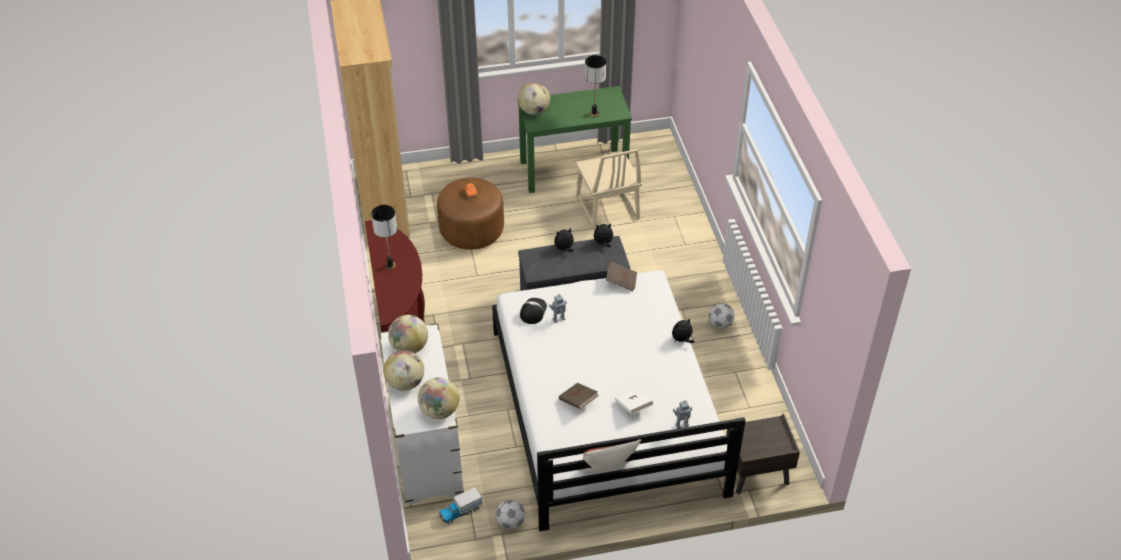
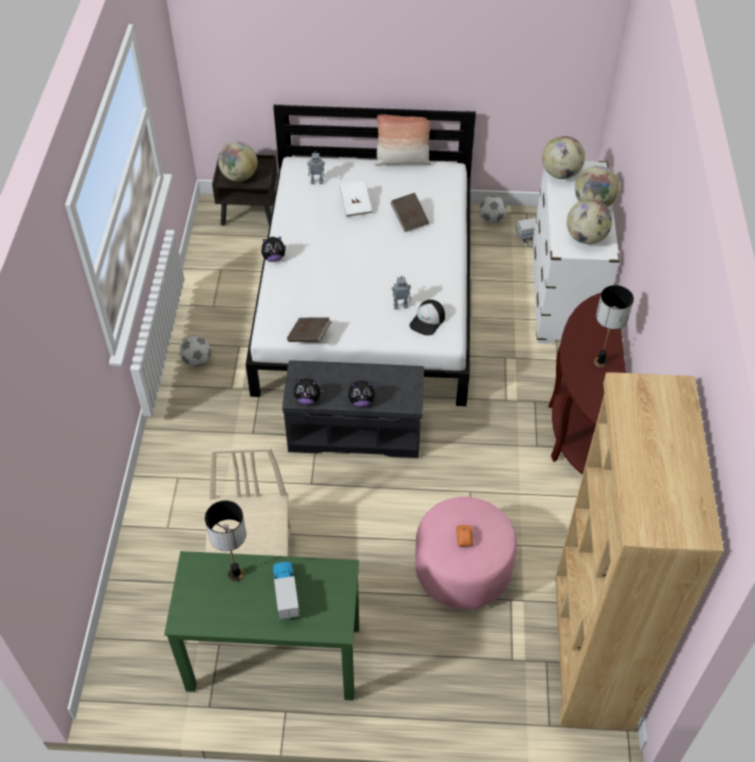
camera: 165 degrees left, 5 degrees up
brown ottoman [437,178,504,250] -> pink ottoman [415,497,517,609]
globe [518,82,550,115] -> globe moved to [218,142,257,182]
none -> toy truck [273,562,300,619]

